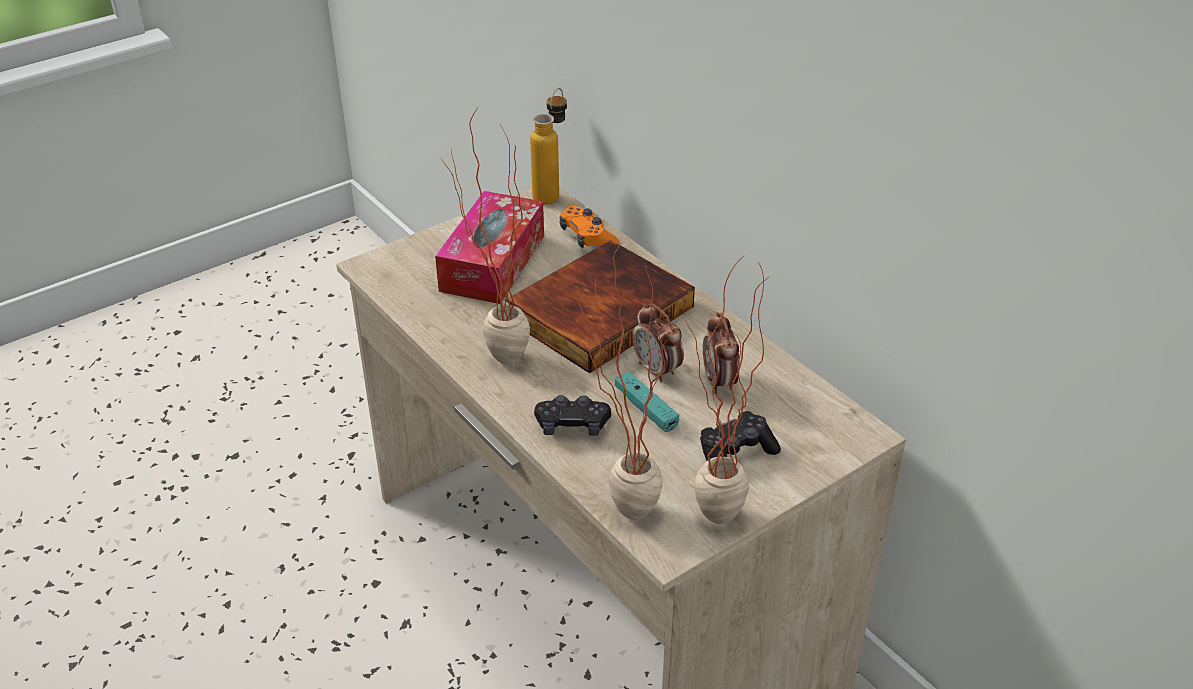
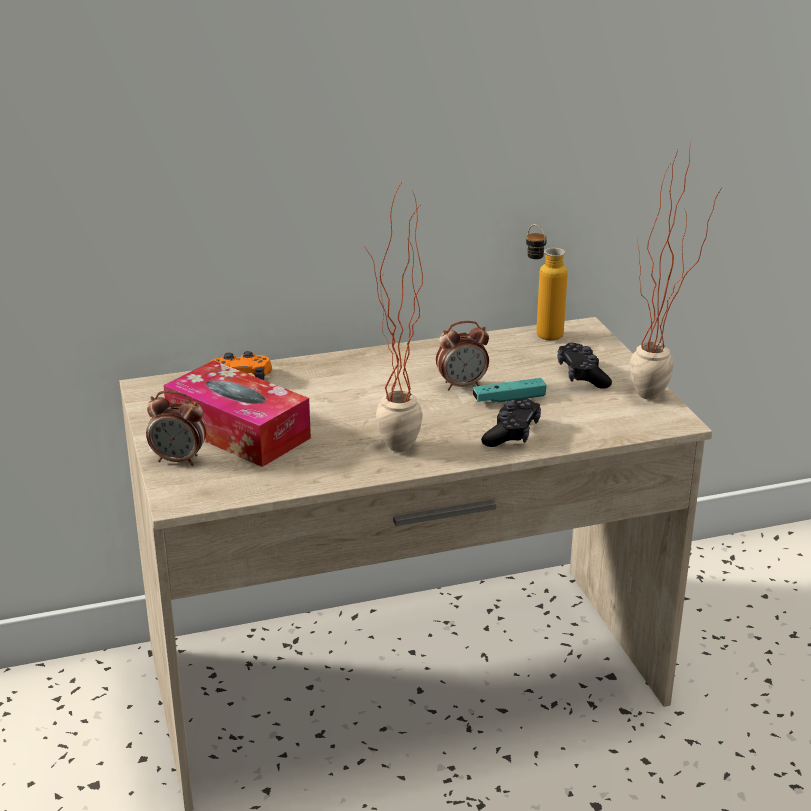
camera: 70 degrees left, 10 degrees down
book [505,240,695,374] -> none
bottle [530,88,567,204] -> bottle moved to [526,224,568,340]
potted plant [572,243,666,520] -> none
alarm clock [703,312,740,394] -> alarm clock moved to [146,390,206,466]

